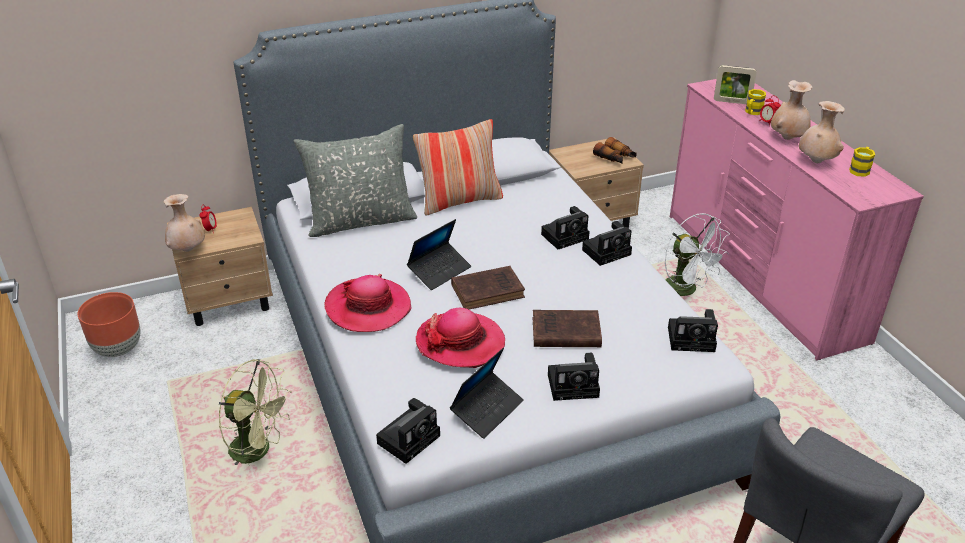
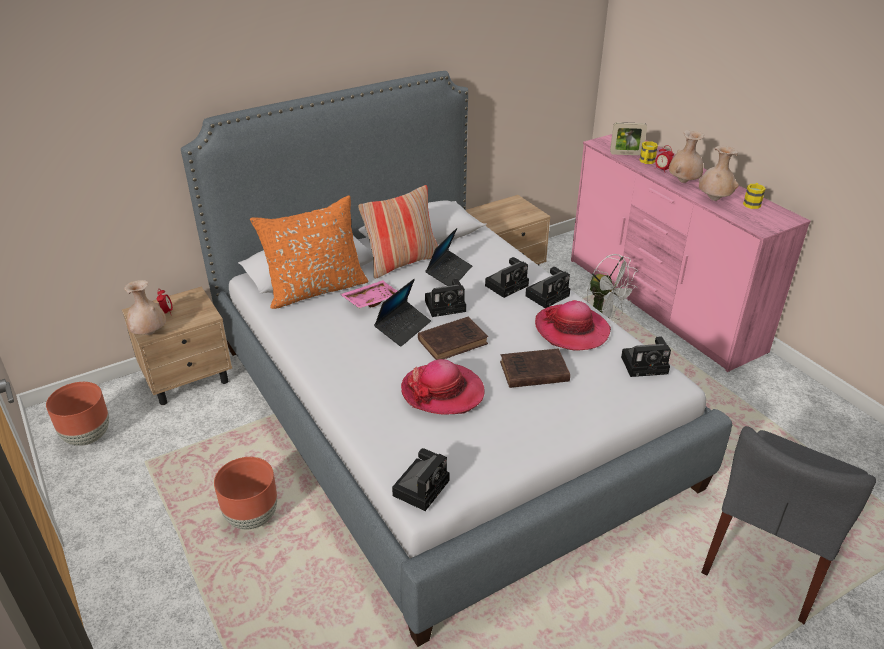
camera: 10 degrees left, 0 degrees up
green fan [219,359,292,465] -> brown planter [214,457,277,529]
grey pillow [293,124,417,237] -> orange pillow [250,195,368,309]
hat [324,274,411,332] -> hat moved to [535,300,611,351]
laptop [450,347,524,439] -> laptop moved to [426,228,472,286]
camera [548,353,600,401] -> camera moved to [425,279,466,317]
binoculars [593,137,637,163] -> none
none -> pink tray [340,280,397,308]

